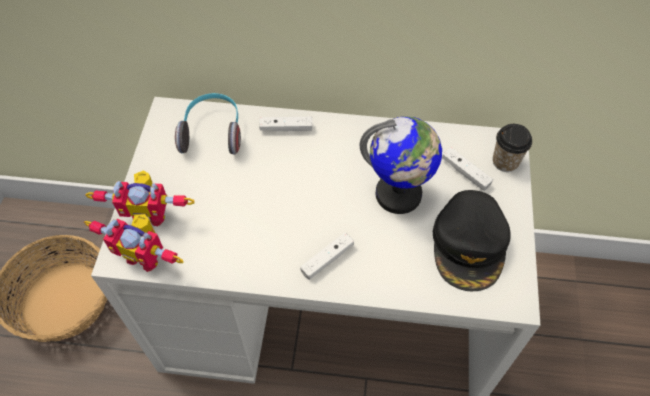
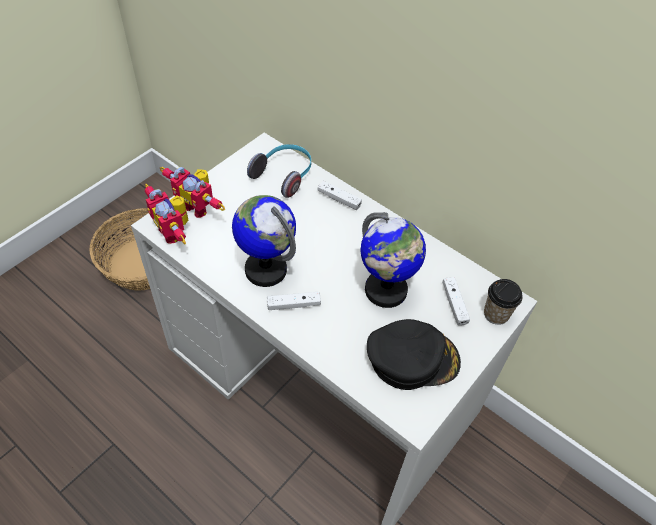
camera: 30 degrees right, 5 degrees down
black cap [433,190,511,291] -> black cap turned 135 degrees counterclockwise [367,319,461,390]
none -> globe [232,195,296,287]

